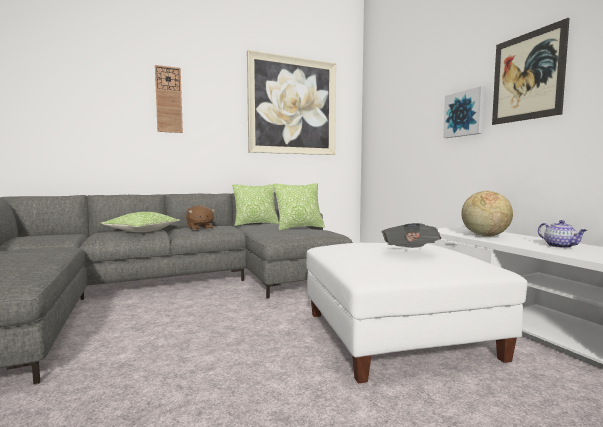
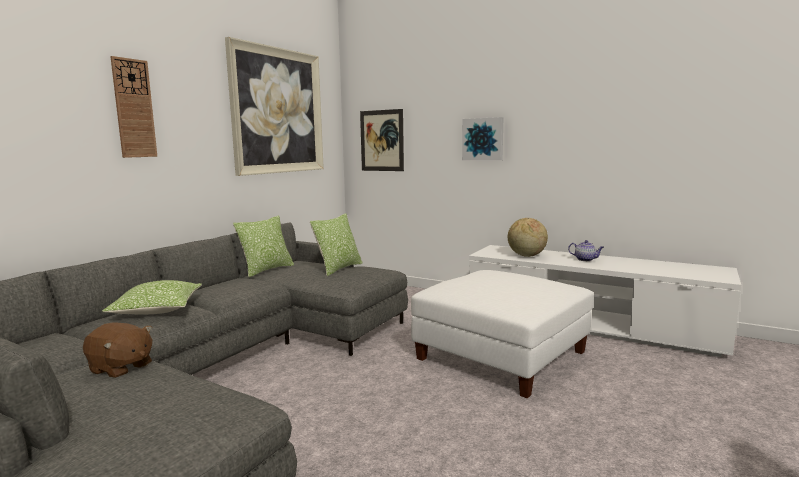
camera: 35 degrees left, 5 degrees up
brown plush toy [186,205,215,230] -> brown plush toy moved to [83,323,152,378]
newspaper [381,223,441,248] -> none
picture [492,18,570,125] -> picture moved to [360,109,404,171]

